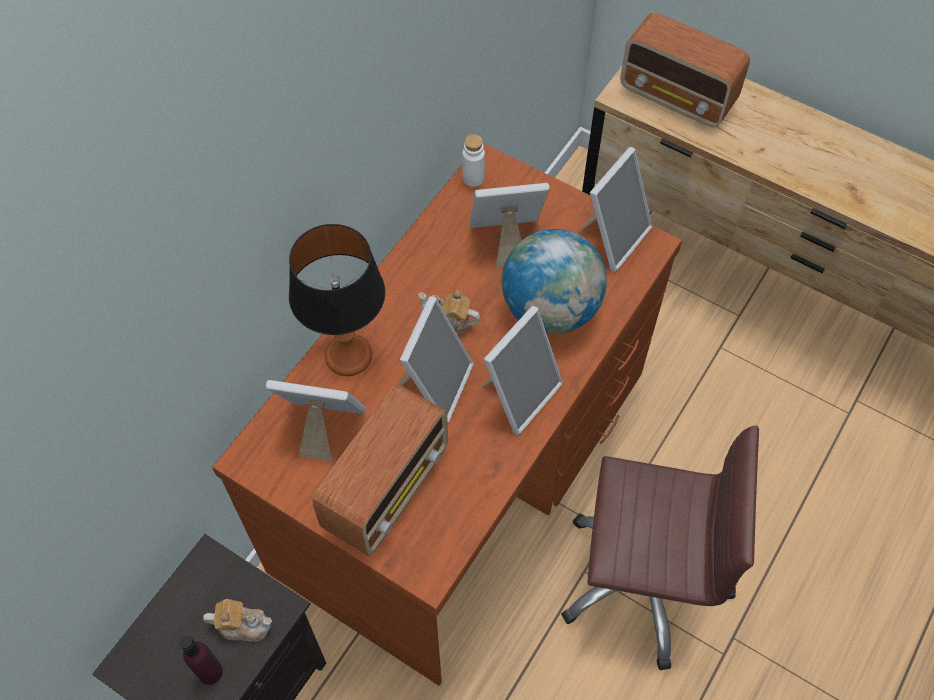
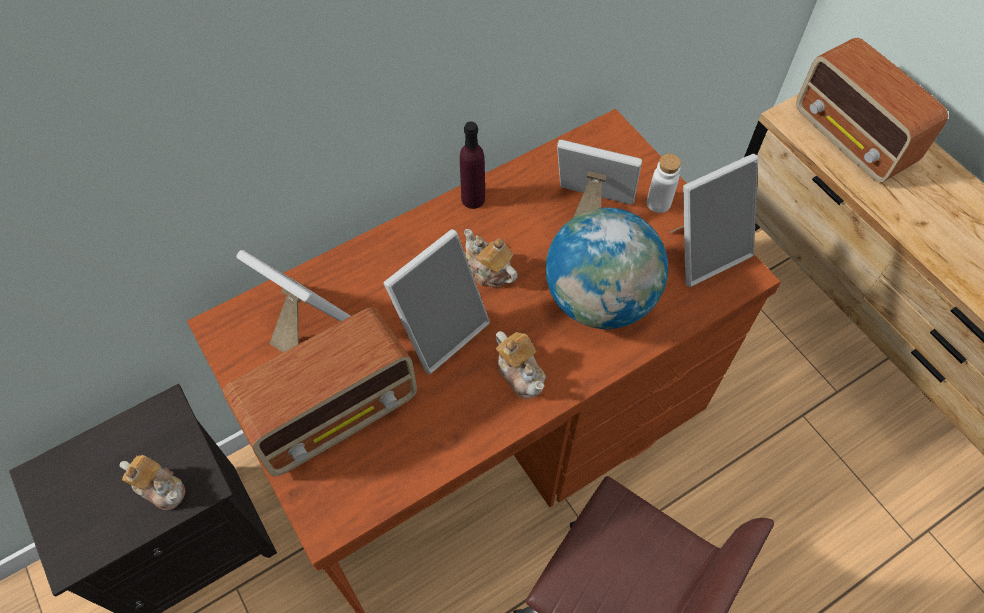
camera: 25 degrees right, 0 degrees up
purple bottle [180,636,223,685] -> purple bottle moved to [460,121,485,209]
table lamp [289,224,385,376] -> none
white bottle [462,134,485,187] -> white bottle moved to [647,154,681,213]
picture frame [482,306,563,435] -> teapot [495,331,546,399]

